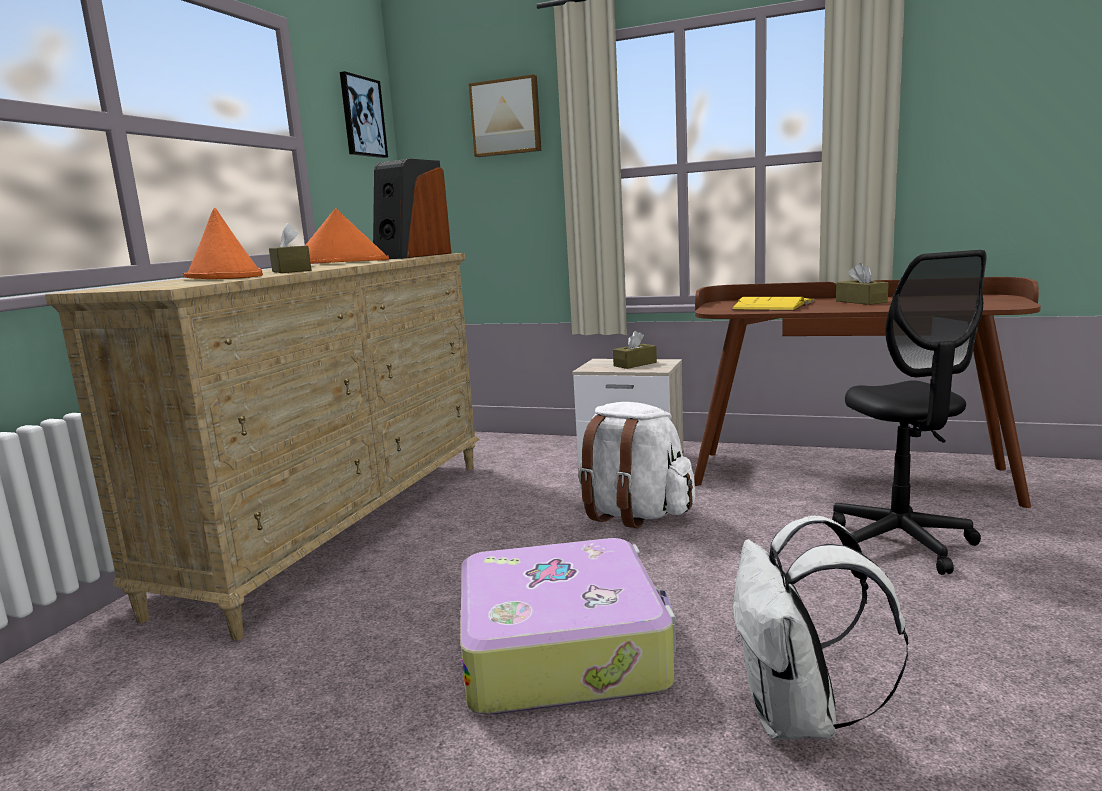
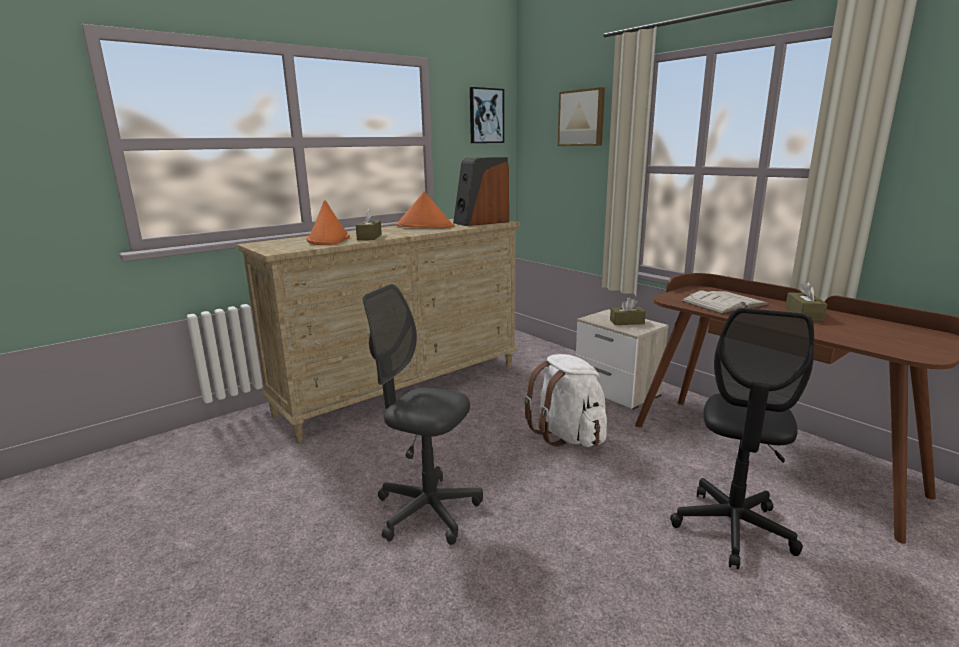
camera: 30 degrees right, 5 degrees up
suitcase [461,538,676,715] -> grey office chair [363,284,483,545]
yellow book [731,297,815,311] -> white book [681,290,769,314]
white backpack [733,516,909,740] -> none

